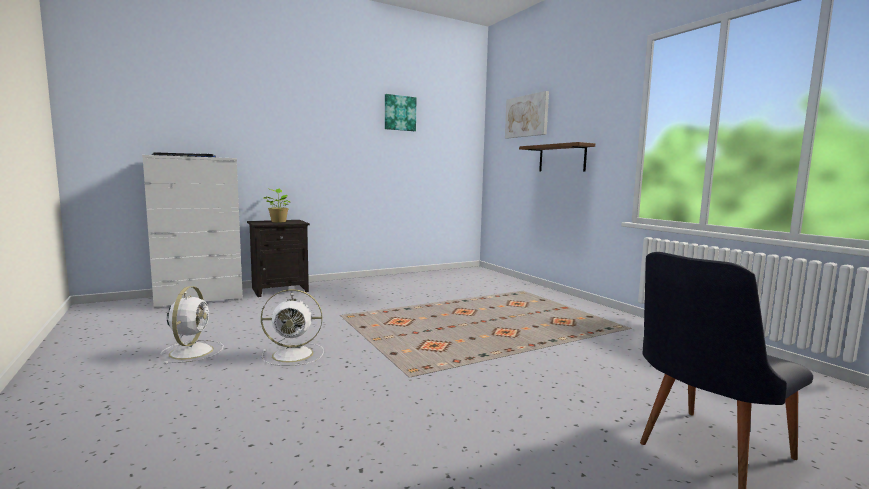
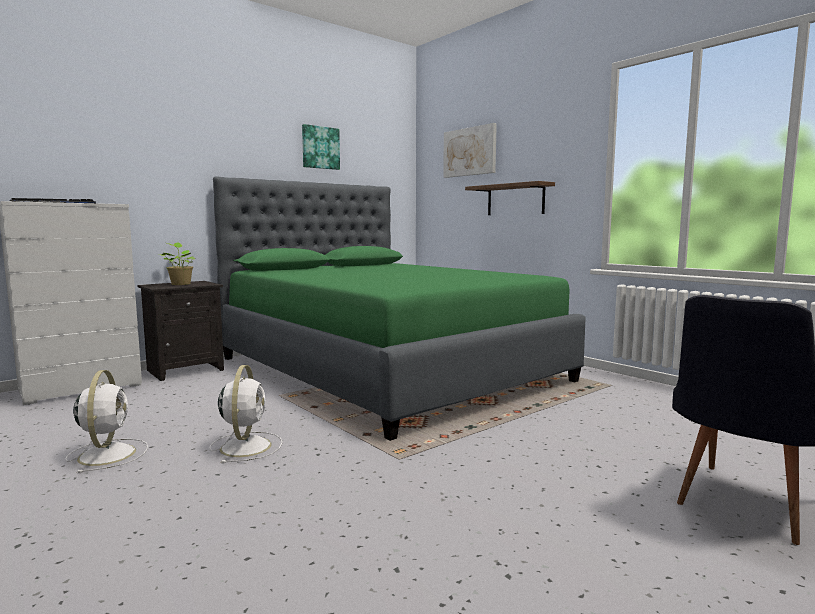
camera: 10 degrees left, 0 degrees up
white fan [261,289,324,366] -> white fan turned 75 degrees counterclockwise [210,365,282,464]
none -> green bed [213,176,586,441]

